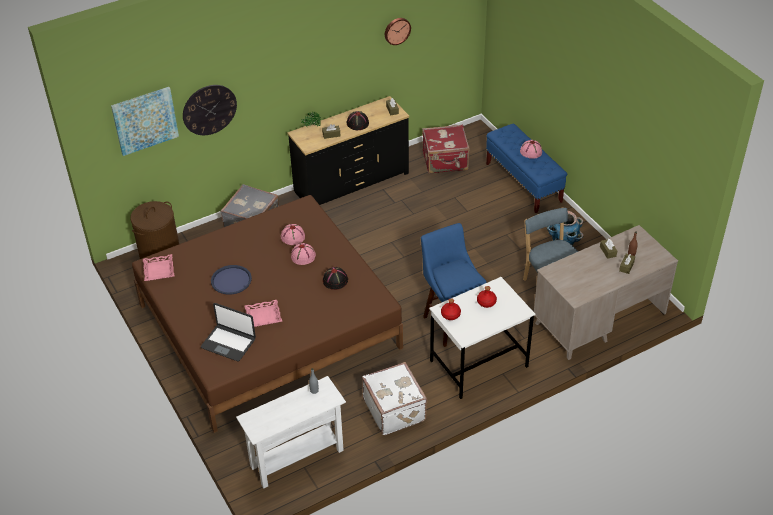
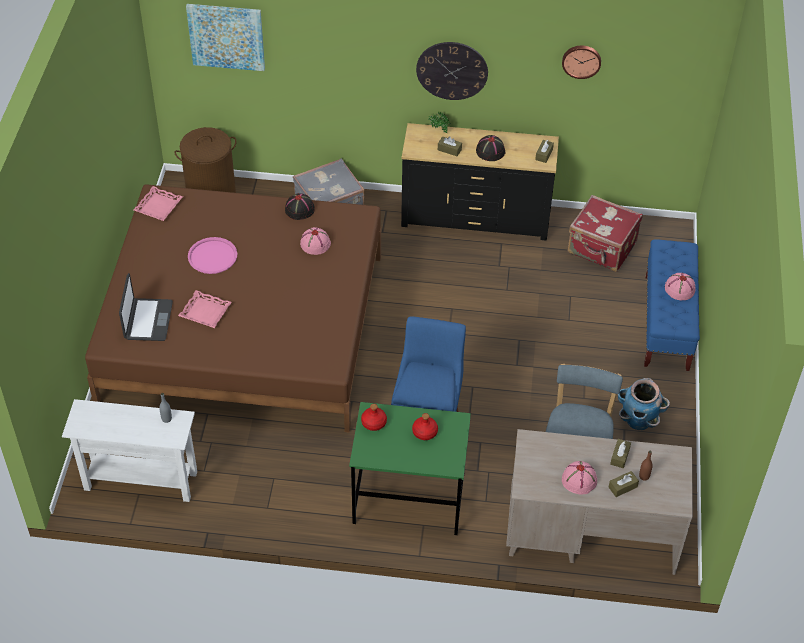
camera: 35 degrees right, 5 degrees up
wall clock [183,85,237,135] -> wall clock moved to [416,42,488,100]
laptop [201,303,256,361] -> laptop turned 150 degrees counterclockwise [119,273,173,341]
blue tray [211,265,252,295] -> pink tray [188,237,237,274]
pink hat [291,243,316,265] -> pink hat moved to [562,461,597,495]
black hat [323,267,348,290] -> black hat moved to [285,193,315,220]
white suitcase [362,362,427,435] -> none
white desk [429,277,536,399] -> green desk [349,402,471,535]

